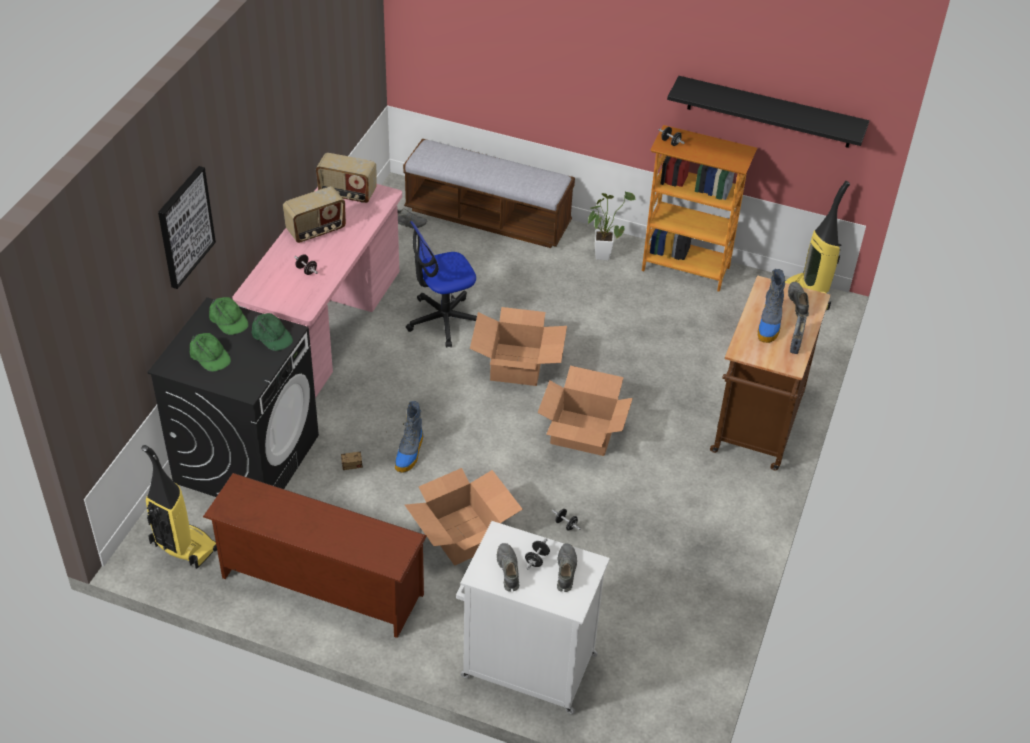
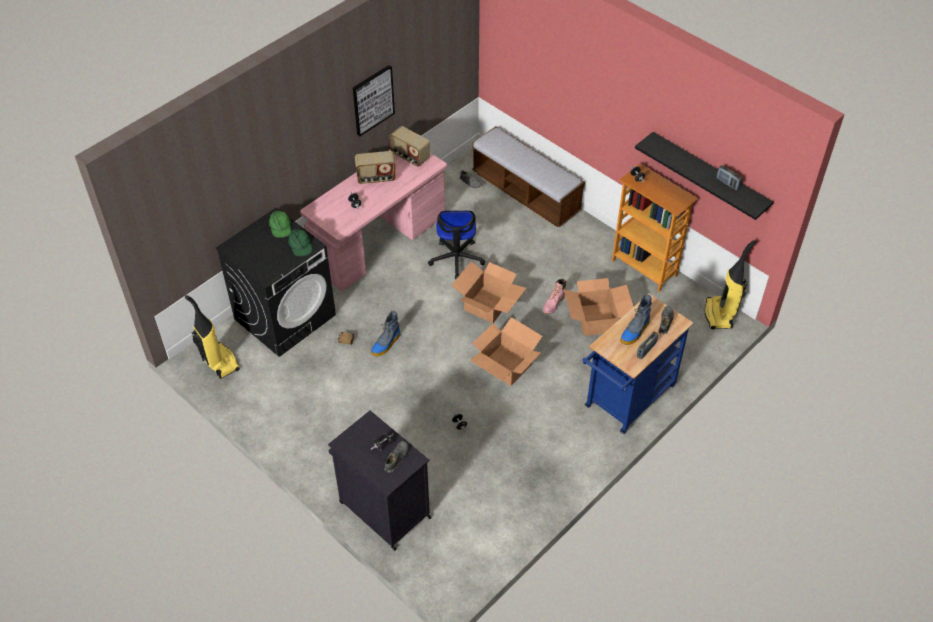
camera: 25 degrees right, 5 degrees up
picture [158,166,216,289] -> picture moved to [353,65,395,136]
green cap [190,333,231,372] -> none
brown shoe rack [203,473,427,638] -> none
cardboard box [405,468,523,566] -> cardboard box moved to [564,278,633,336]
office chair [406,221,477,348] -> office chair turned 90 degrees counterclockwise [428,210,485,279]
white cabinet [456,521,610,714] -> black cabinet [328,411,431,551]
grey shoe [497,543,519,592] -> none
potted plant [588,191,636,260] -> none
brown cart [710,275,831,470] -> blue cart [582,294,693,434]
none -> pink boot [543,279,566,314]
none -> radio [716,165,743,191]

